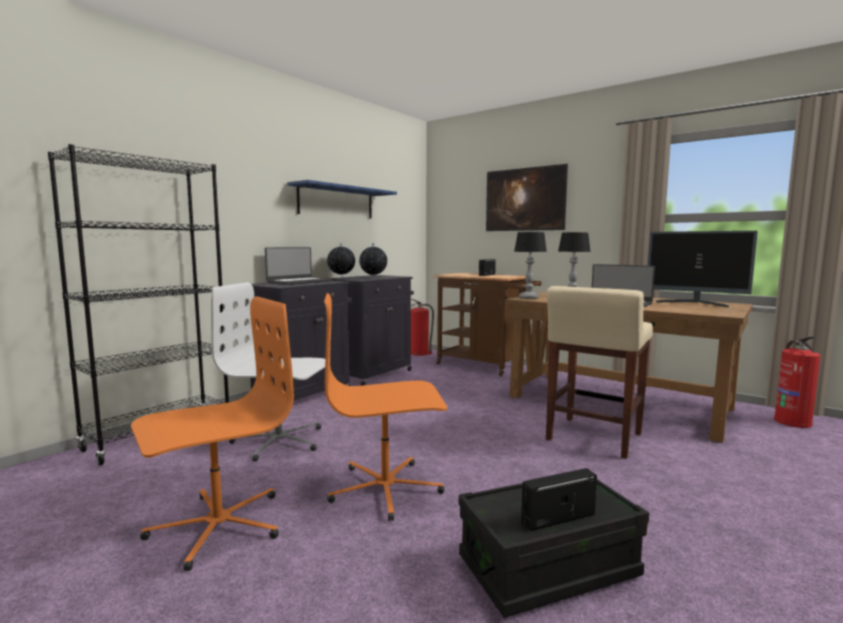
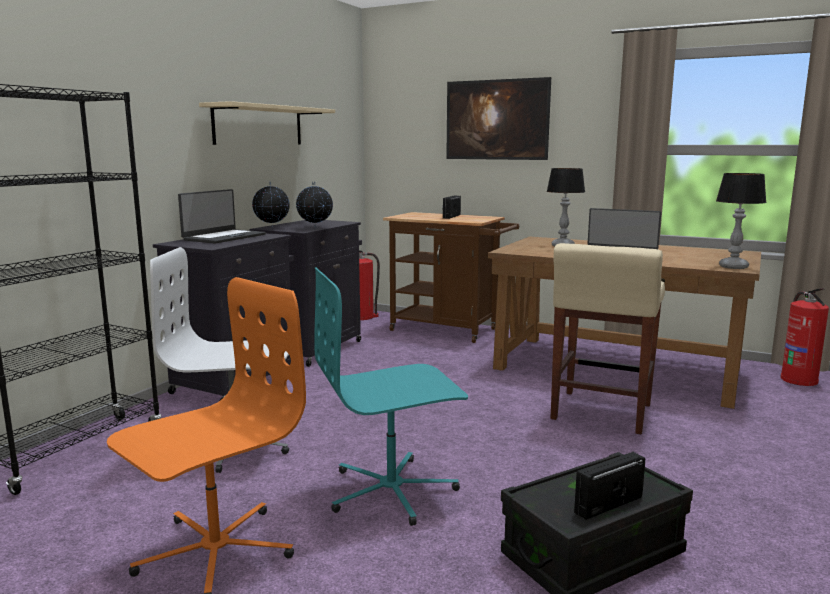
camera: 10 degrees left, 5 degrees up
blue shelf [287,180,397,219] -> beige shelf [199,101,335,145]
orange office chair [324,293,447,521] -> turquoise office chair [314,268,468,526]
table lamp [514,232,547,299] -> table lamp moved to [716,173,767,269]
monitor [648,231,758,308] -> none

